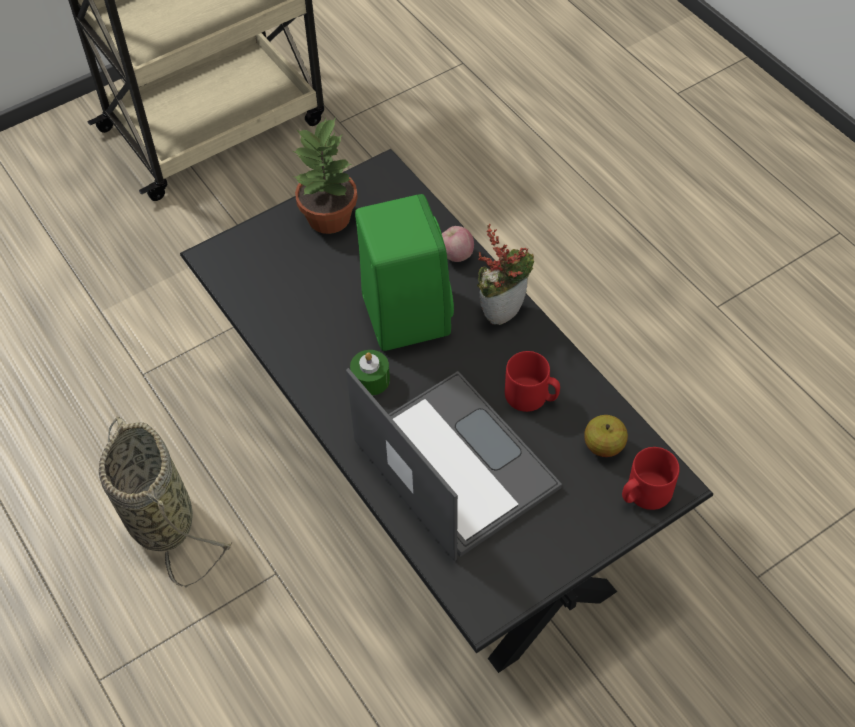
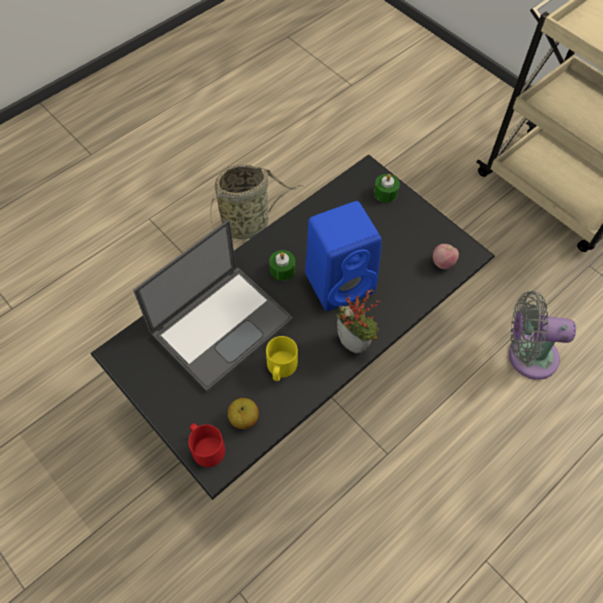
camera: 80 degrees right, 5 degrees up
potted plant [292,118,358,234] -> none
green speaker [355,194,454,351] -> blue speaker [305,201,382,311]
apple [442,226,474,262] -> apple moved to [433,244,459,269]
red mug [505,351,560,412] -> yellow mug [266,336,298,381]
none -> green candle [374,174,400,203]
none -> grey fan [509,291,576,380]

